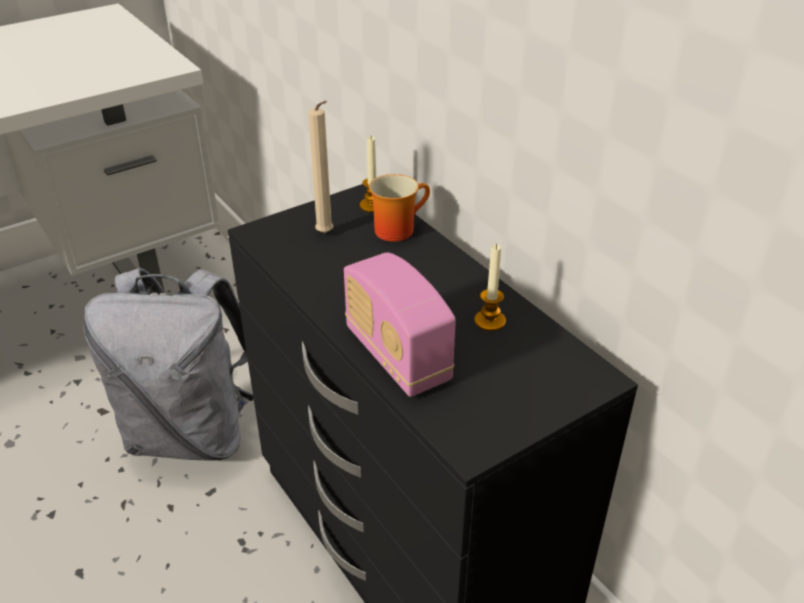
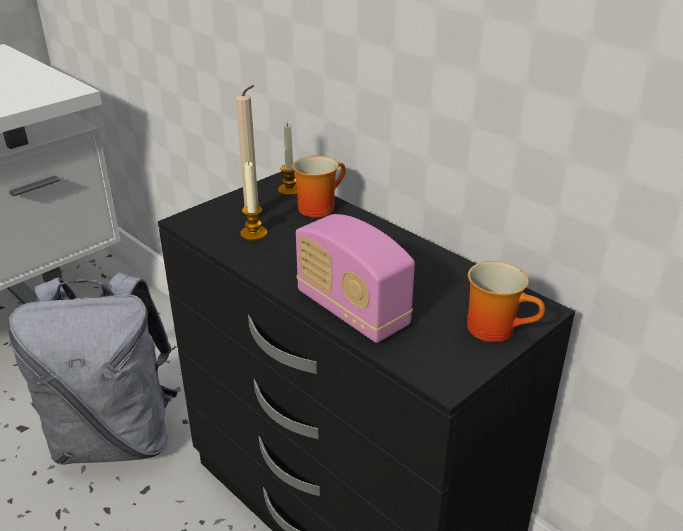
camera: 10 degrees left, 5 degrees down
candle [474,244,506,331] -> candle moved to [240,161,267,241]
none -> mug [467,261,545,342]

